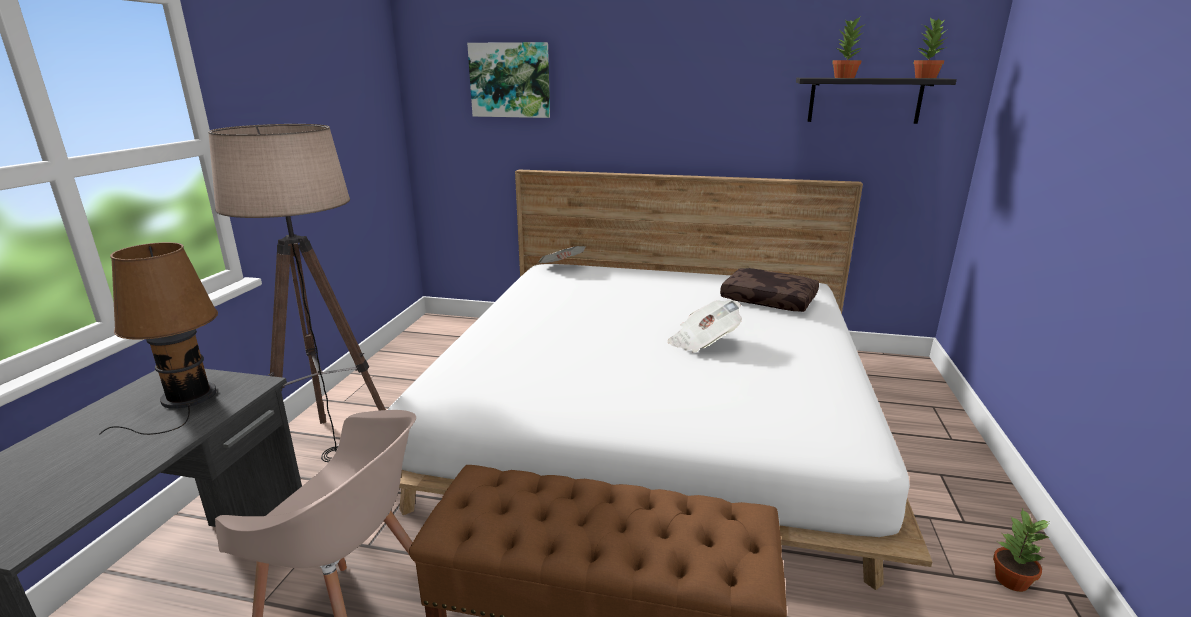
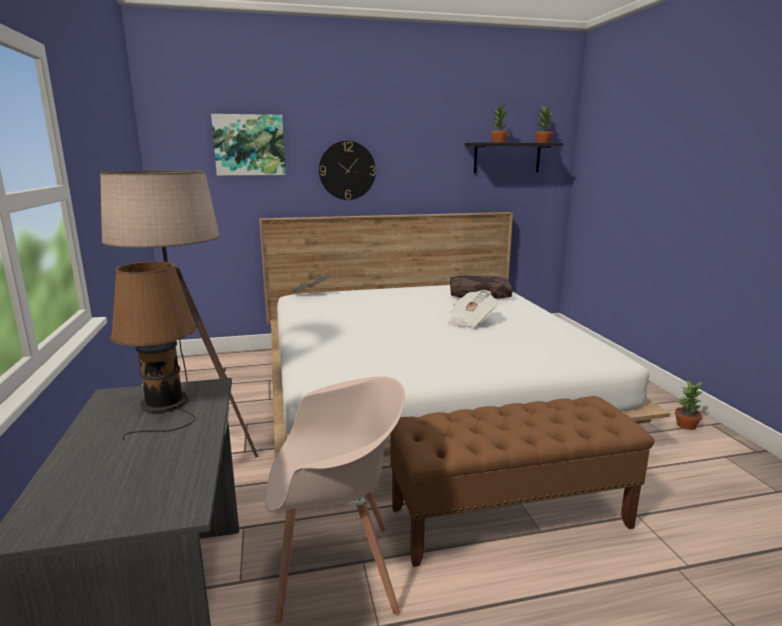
camera: 25 degrees left, 5 degrees down
none -> wall clock [319,141,376,200]

